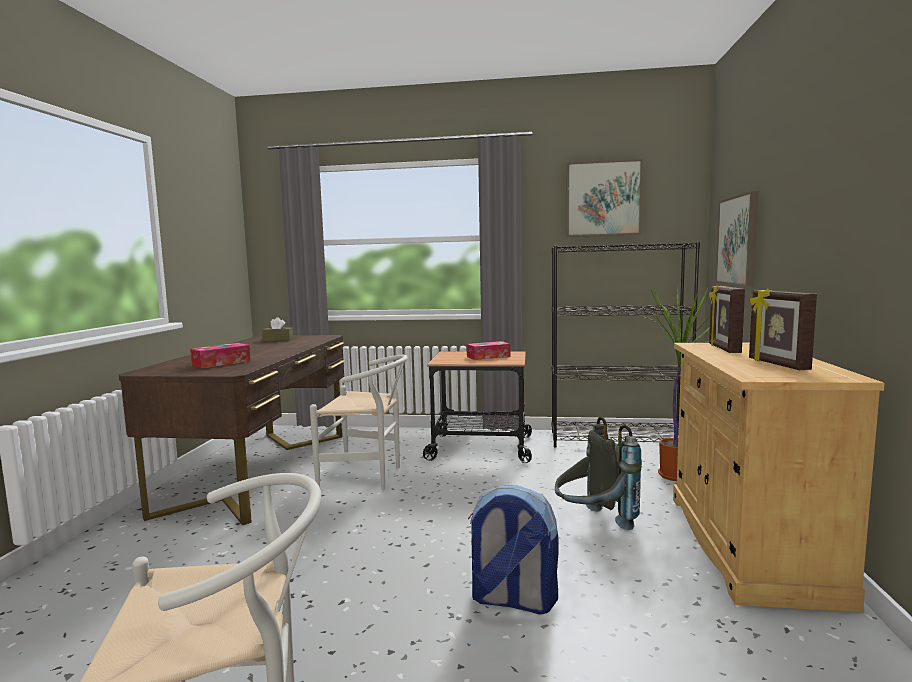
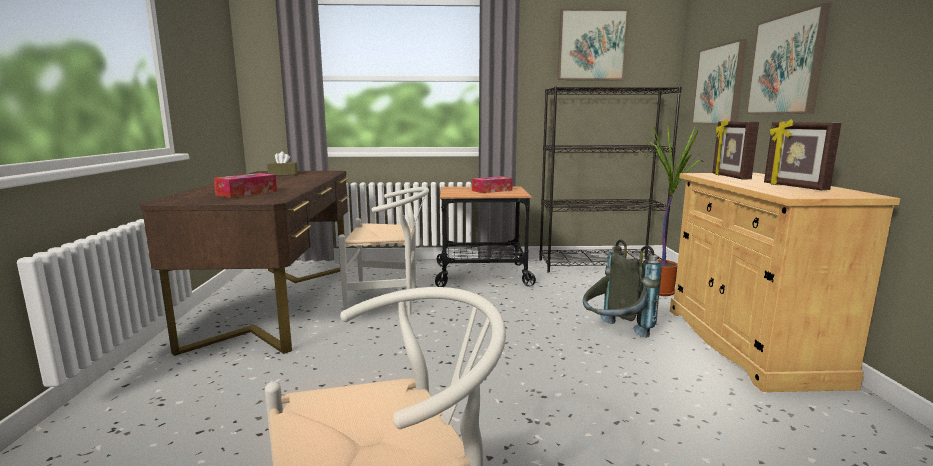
camera: 10 degrees left, 5 degrees up
backpack [468,485,559,614] -> none
none -> picture [746,3,831,114]

